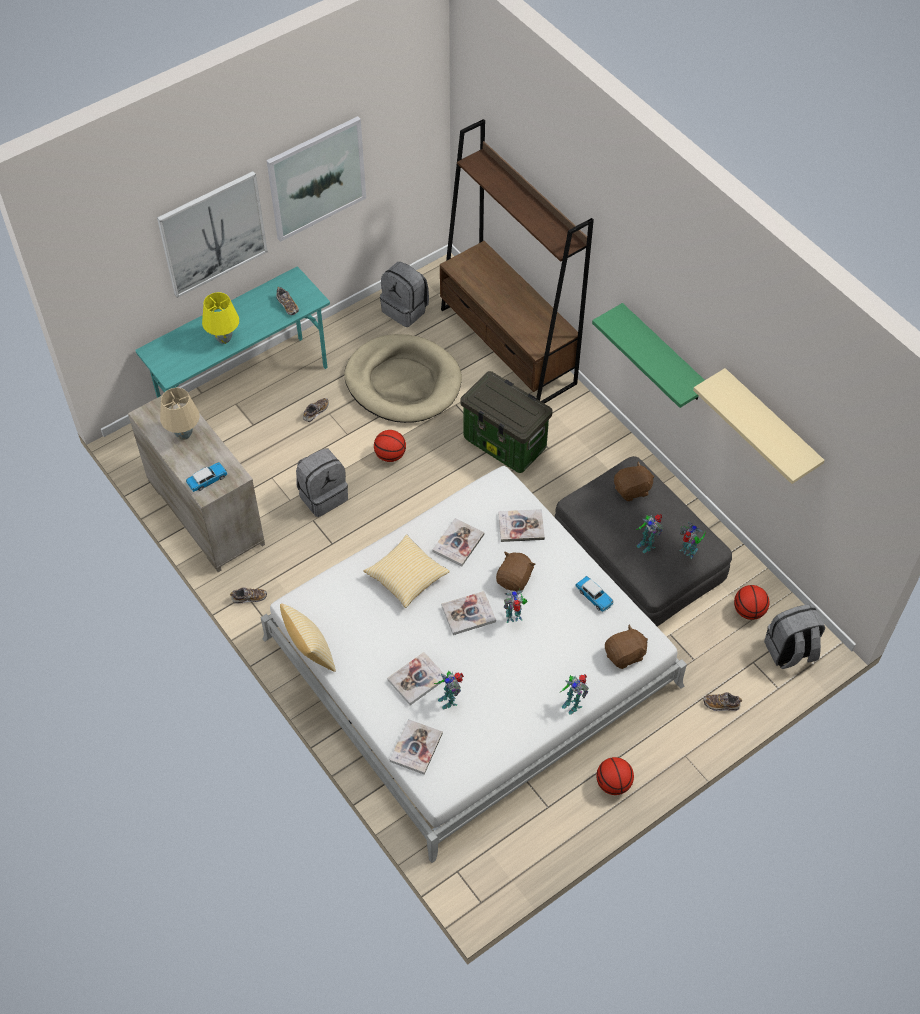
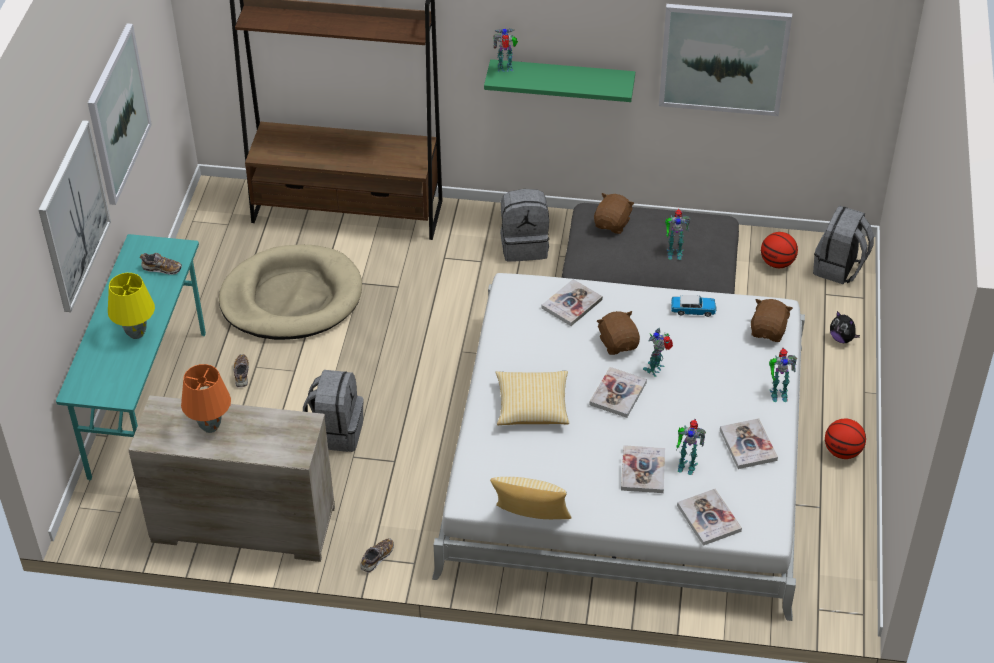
camera: 45 degrees left, 10 degrees down
beige table lamp [160,388,200,440] -> orange table lamp [181,364,231,433]
toy car [186,462,228,492] -> none
basketball [374,430,406,462] -> none
grey backpack [380,262,429,327] -> grey backpack moved to [500,189,550,262]
book [432,518,484,566] -> book moved to [720,418,778,469]
storage box [461,371,553,473] -> none
toy robot [679,522,706,559] -> toy robot moved to [493,28,518,72]
beige shelf [693,368,825,484] -> picture [659,4,792,116]
shoe [703,692,742,711] -> plush toy [830,311,860,343]

